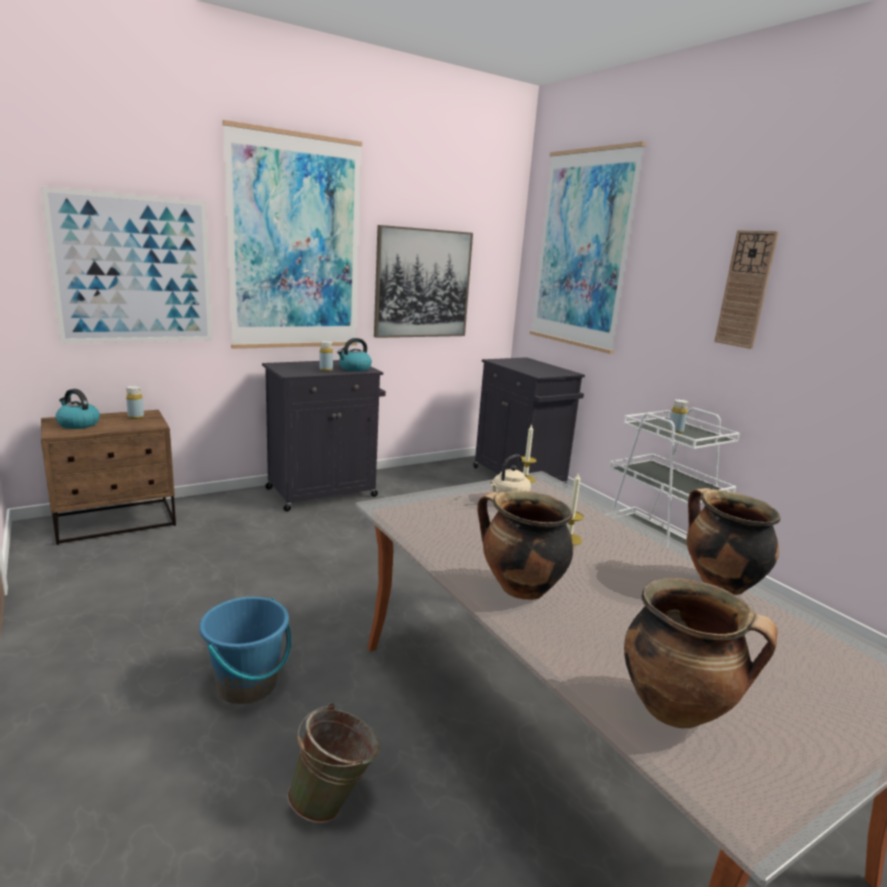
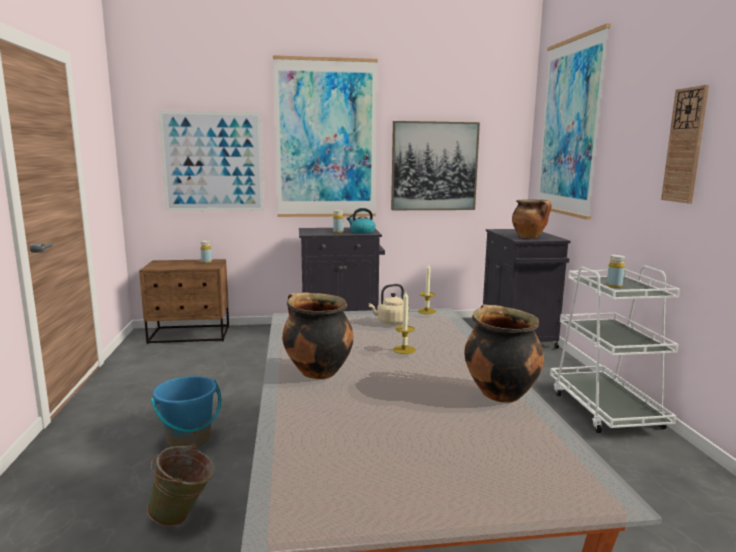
camera: 25 degrees right, 5 degrees down
kettle [55,389,100,429] -> none
cooking pot [624,578,778,728] -> cooking pot moved to [512,199,552,238]

